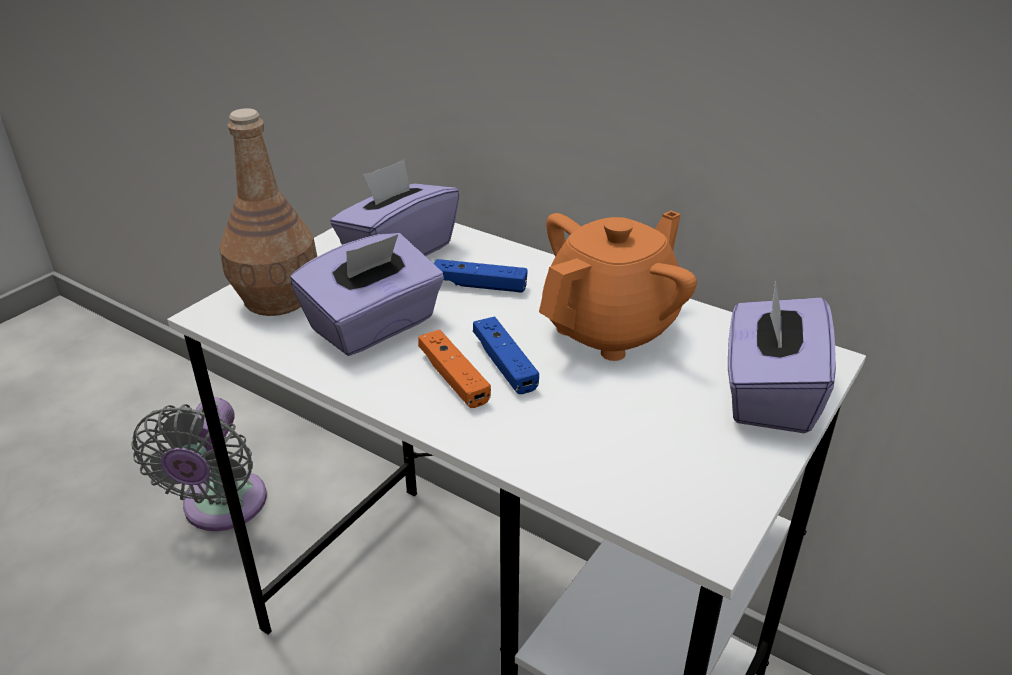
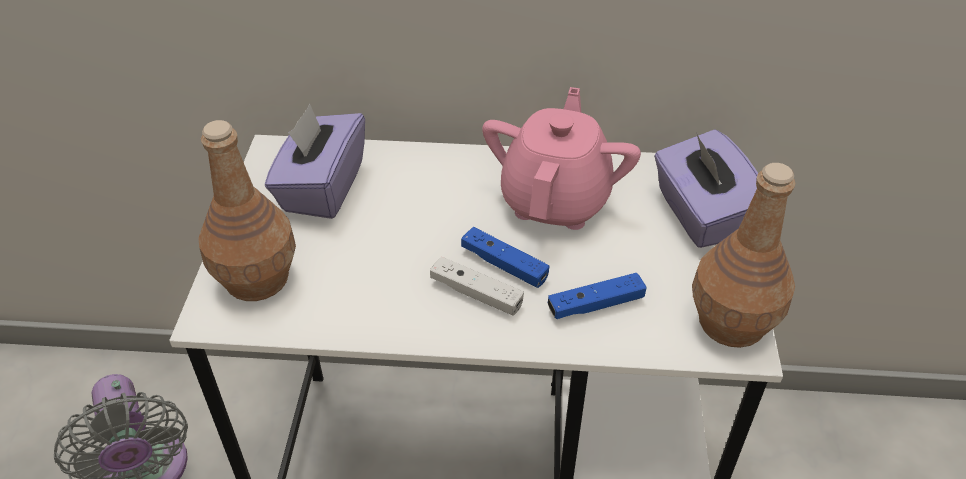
camera: 30 degrees left, 10 degrees up
purple tissue box [290,233,444,356] -> none
orange game controller [418,329,491,408] -> white game controller [430,257,524,315]
blue game controller [434,259,528,293] -> blue game controller moved to [548,273,647,319]
orange teapot [539,211,697,361] -> pink teapot [482,87,641,230]
none -> brown bottle [692,163,796,348]

